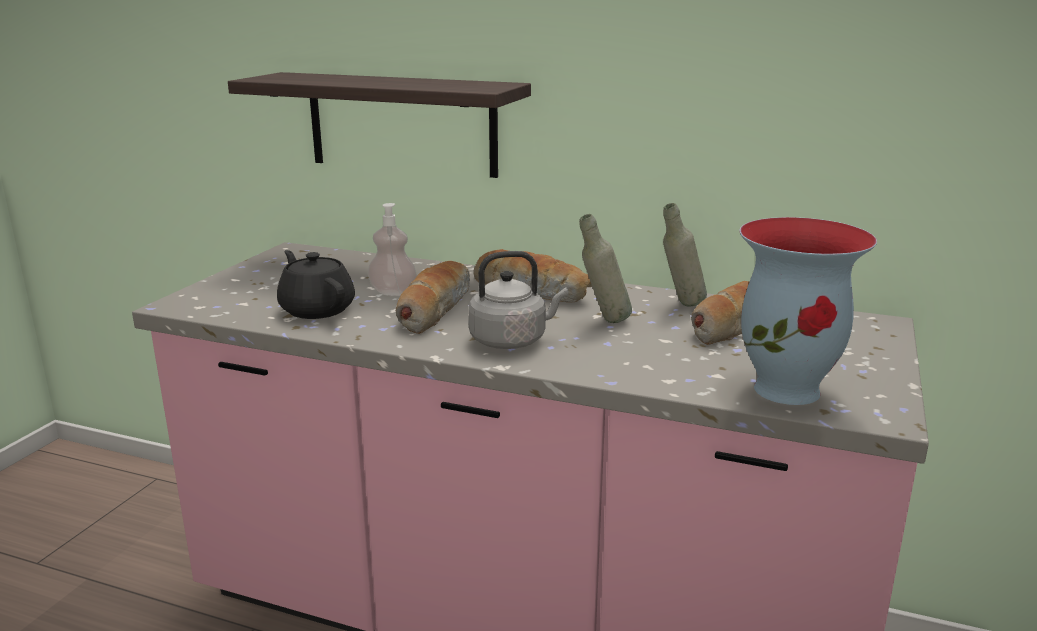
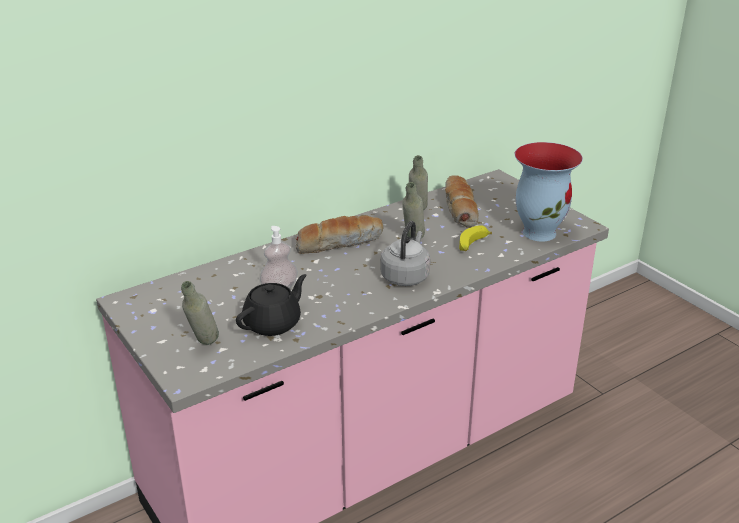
camera: 55 degrees left, 10 degrees up
shelf [228,72,531,178] -> none
black teapot [277,250,355,319] -> black teapot turned 135 degrees clockwise [236,274,306,336]
bread [396,261,470,334] -> none
none -> grey bottle [181,281,219,345]
none -> banana [459,225,492,251]

